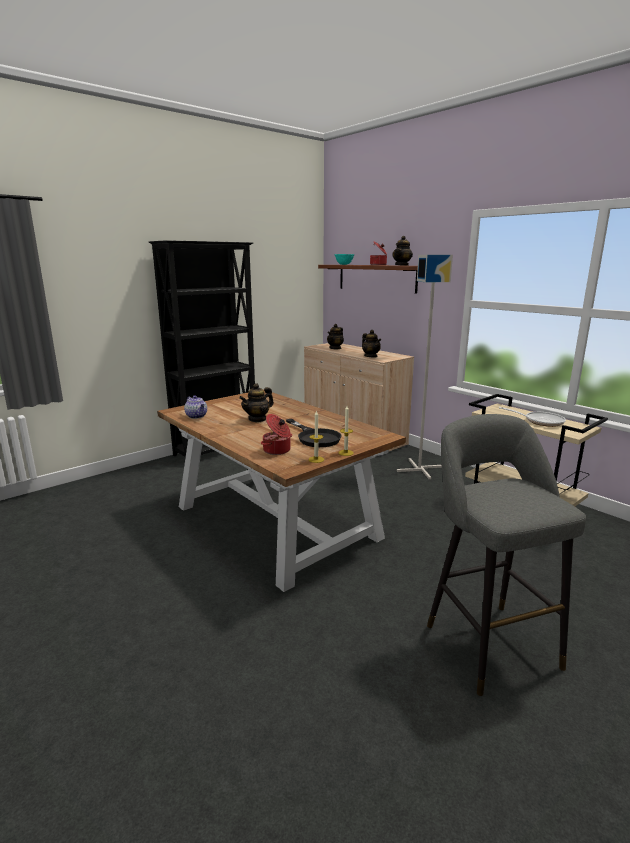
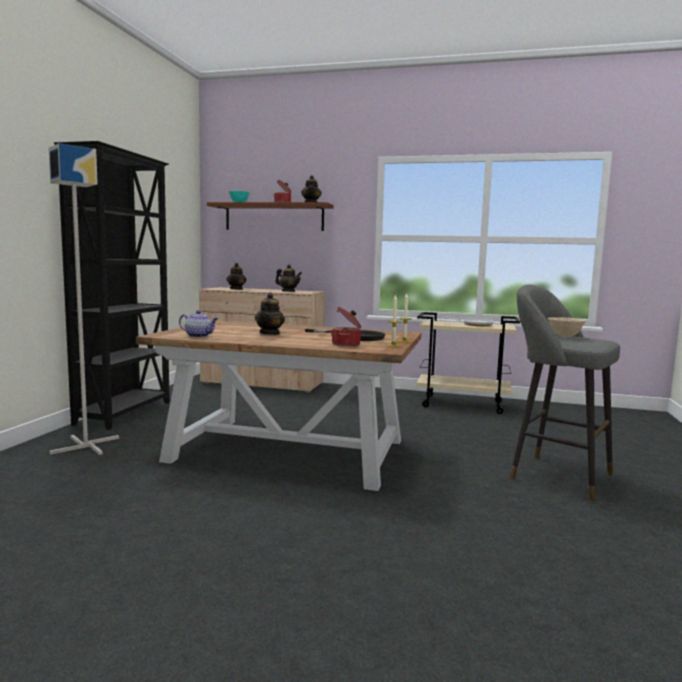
camera: 35 degrees left, 10 degrees down
grey floor lamp [397,255,453,479] -> grey floor lamp moved to [49,143,119,455]
none -> beige bowl [547,317,586,337]

